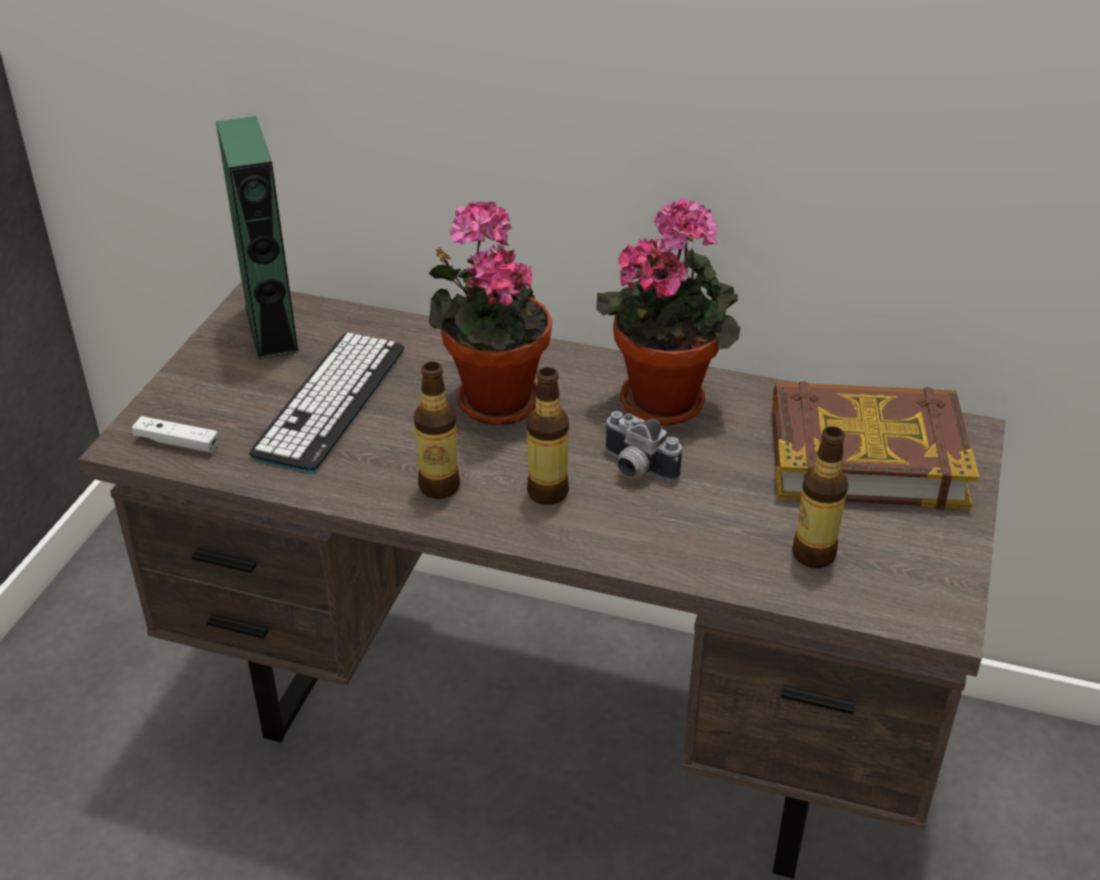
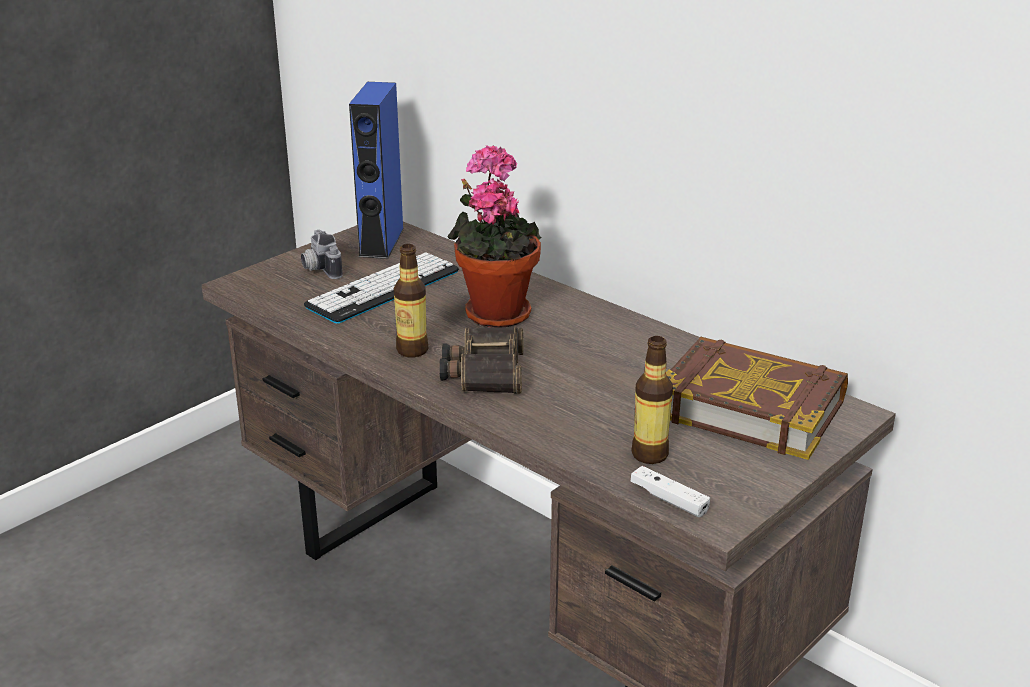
camera: 25 degrees right, 10 degrees down
white game controller [132,416,219,453] -> white game controller moved to [631,466,710,517]
green speaker [216,116,299,359] -> blue speaker [349,82,404,259]
bottle [527,367,569,504] -> binoculars [439,326,524,394]
potted plant [596,198,741,425] -> none
camera [603,411,682,482] -> camera moved to [301,230,343,279]

